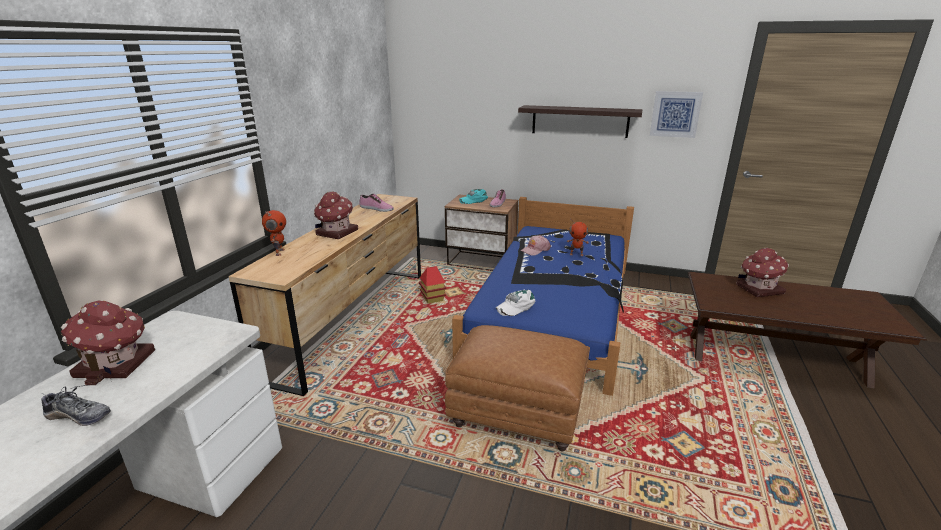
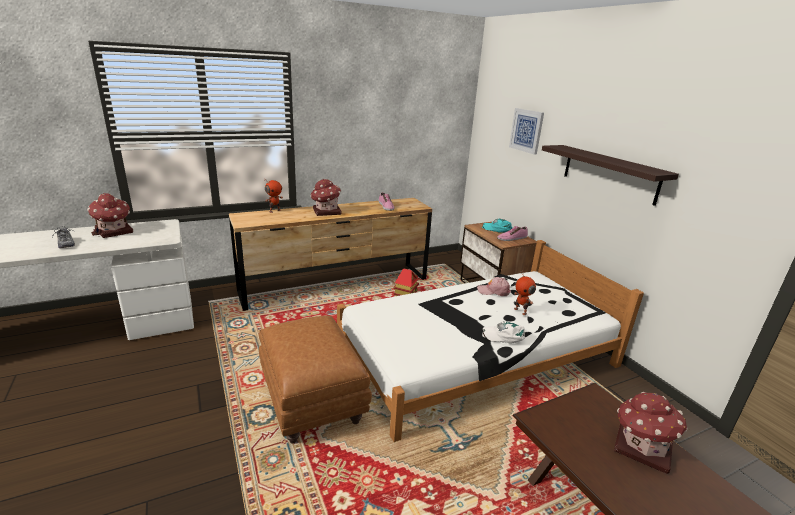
camera: 45 degrees right, 0 degrees up
blue bed [452,197,634,396] -> white bed [337,240,644,442]
white cap [496,290,536,316] -> white cap moved to [482,321,526,343]
picture [650,91,703,138] -> picture moved to [509,108,544,155]

